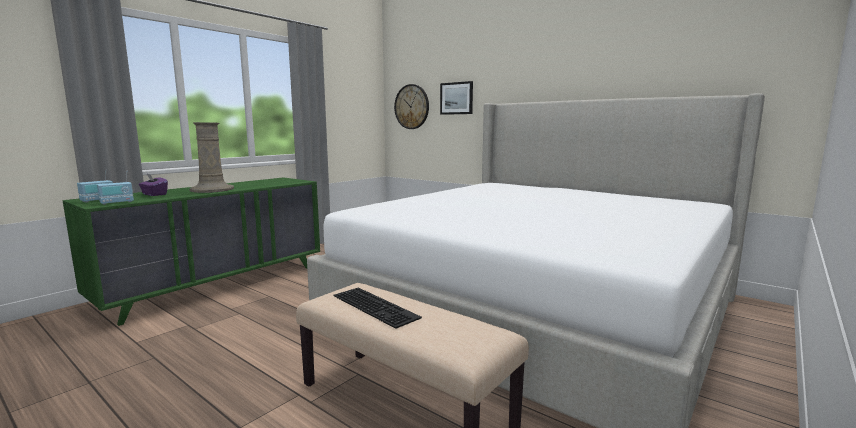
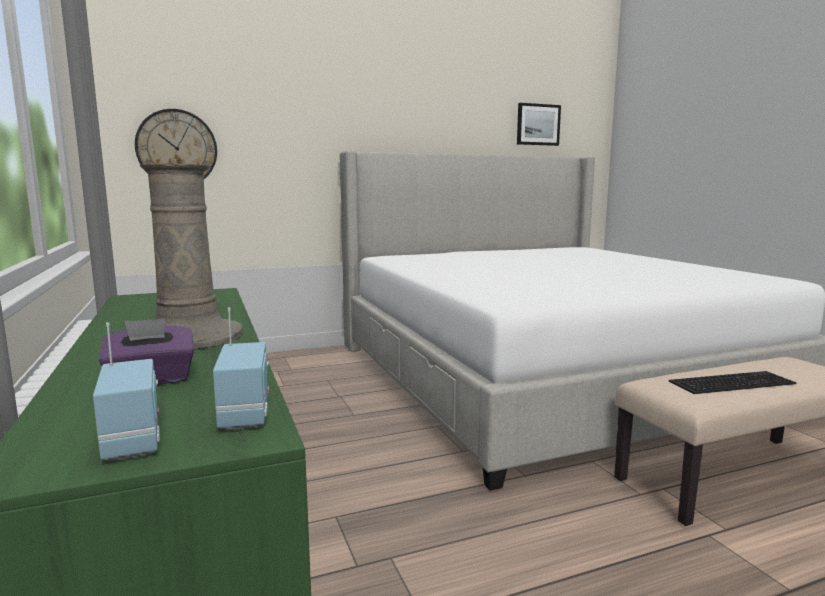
camera: 60 degrees left, 0 degrees up
picture [440,81,473,115] -> picture moved to [517,103,561,146]

